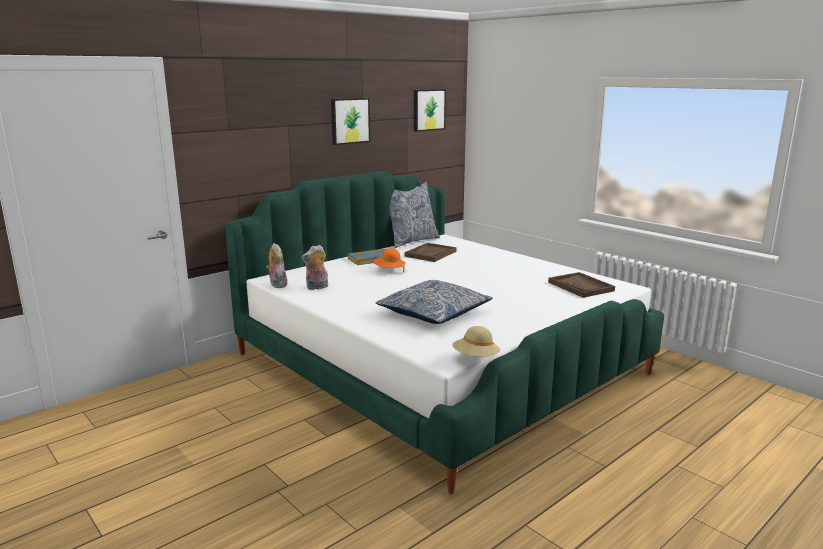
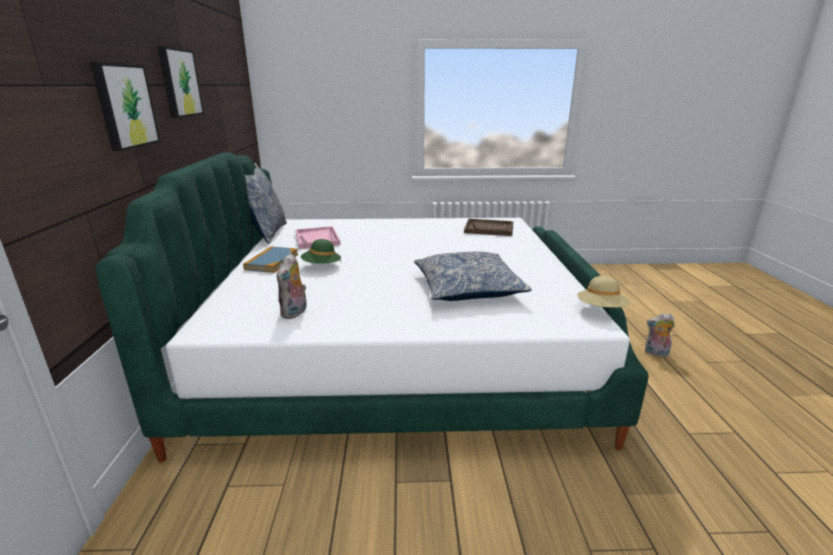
camera: 50 degrees left, 5 degrees up
plush toy [266,243,287,288] -> plush toy moved to [645,313,675,357]
orange hat [373,248,406,273] -> green hat [301,239,341,264]
brown tray [404,243,457,262] -> pink tray [295,226,341,249]
picture [414,89,446,132] -> picture moved to [90,62,160,151]

